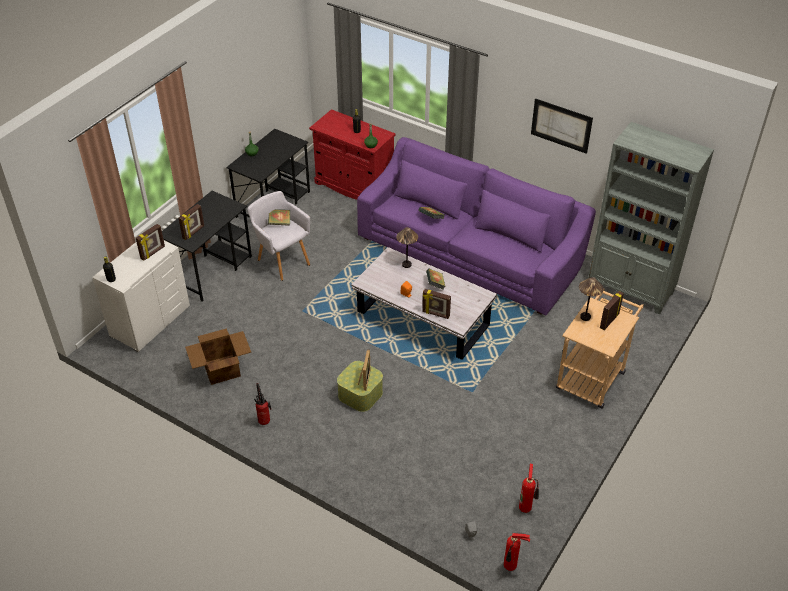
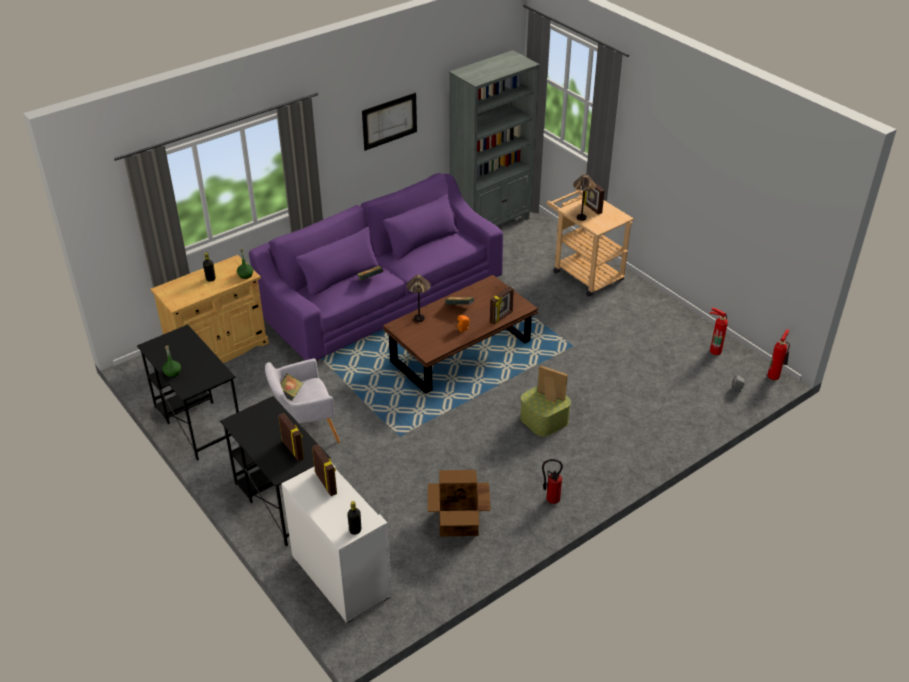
camera: 70 degrees left, 5 degrees down
red cabinet [309,109,396,200] -> beige cabinet [151,255,269,363]
white coffee table [351,247,497,360] -> brown coffee table [383,275,538,394]

